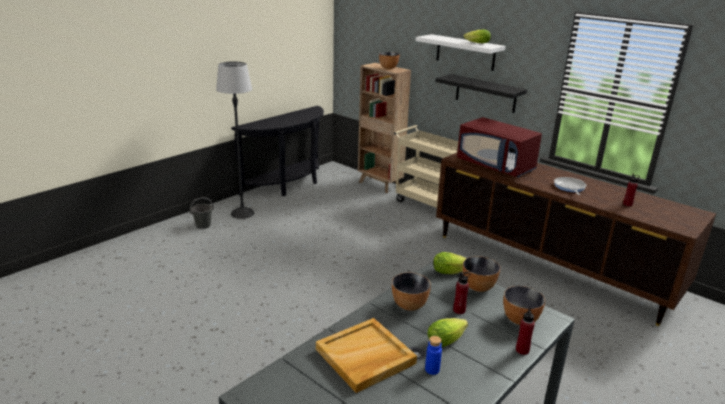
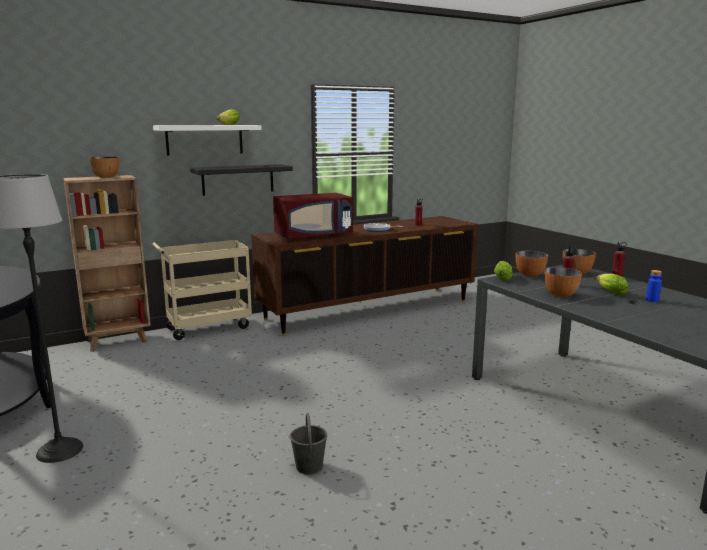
camera: 70 degrees left, 10 degrees down
grey bucket [190,197,214,229] -> grey bucket moved to [290,413,327,474]
beige tray [316,318,417,393] -> none

